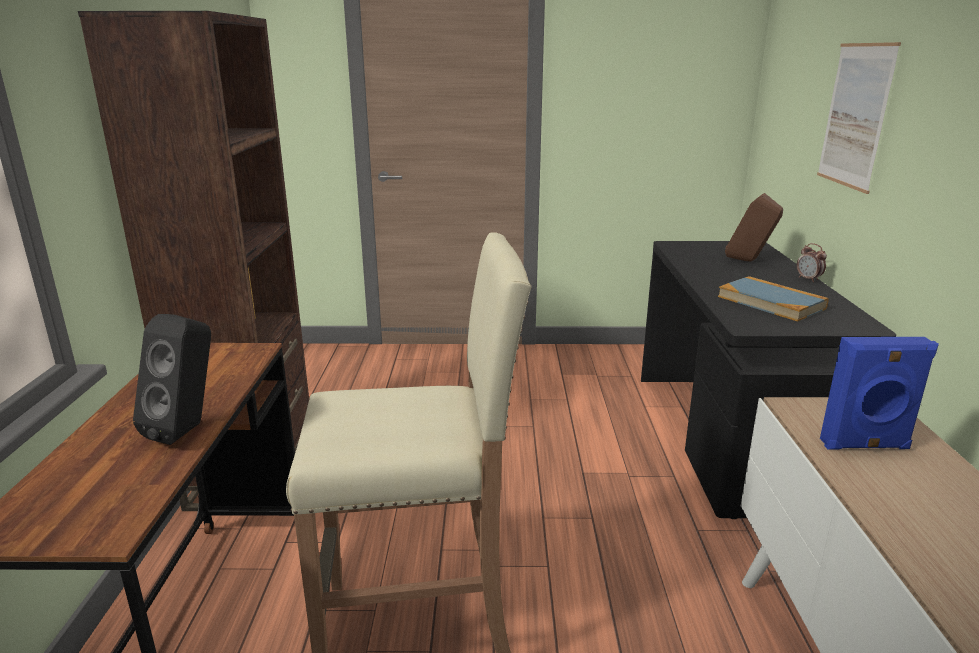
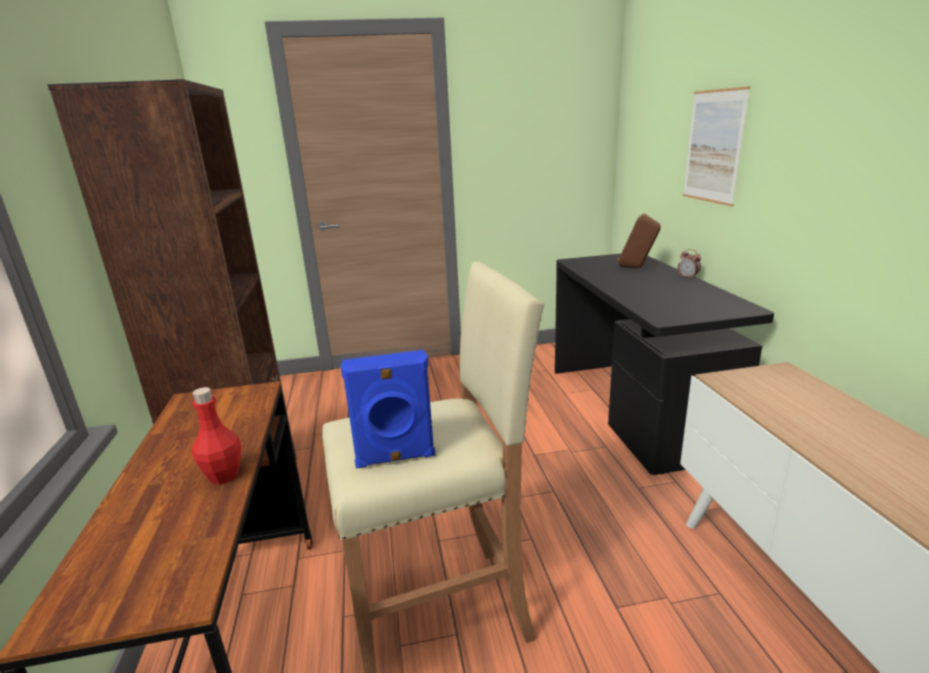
camera: 10 degrees left, 0 degrees up
black speaker [133,314,211,445] -> red bottle [192,387,241,485]
book [718,276,829,322] -> none
blue speaker [820,337,939,450] -> blue speaker moved to [341,350,436,468]

